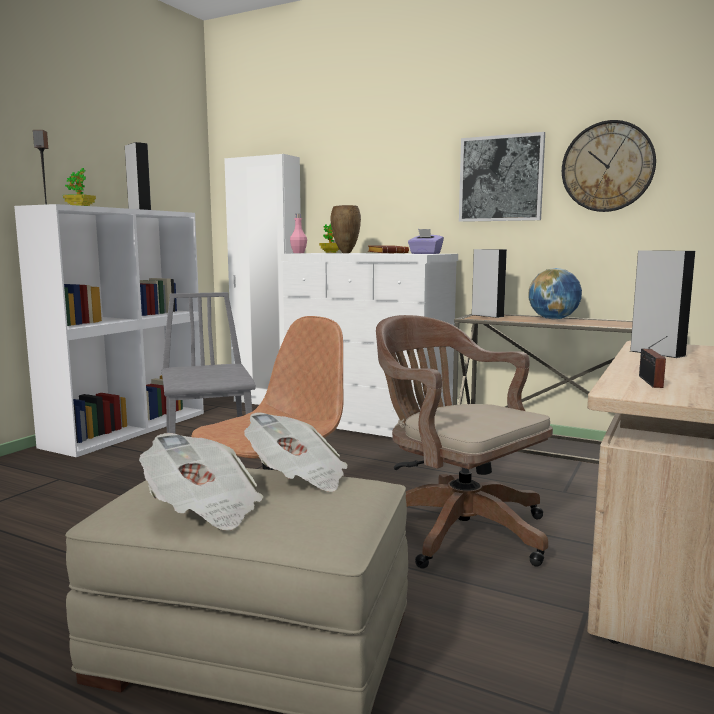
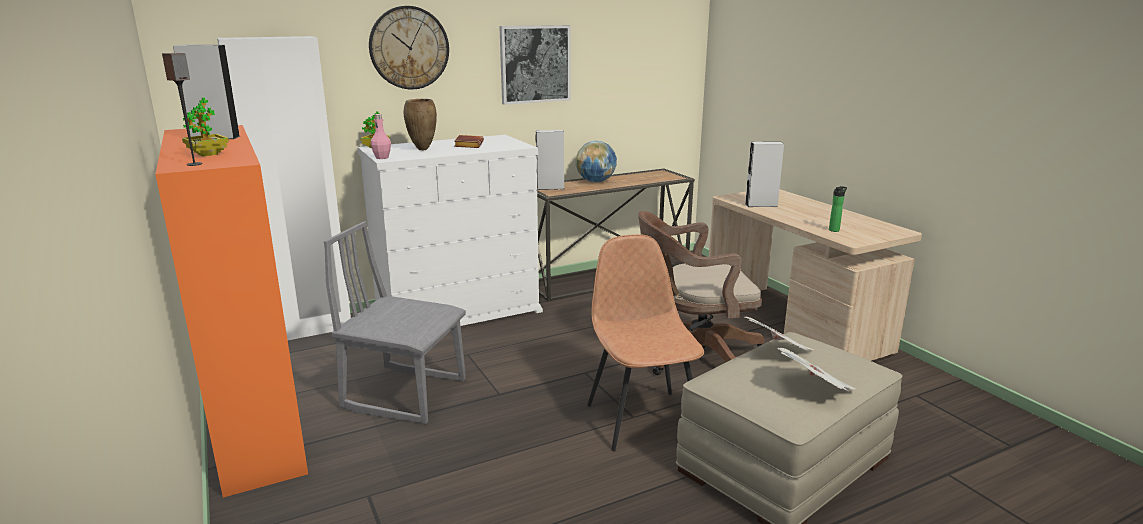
camera: 55 degrees left, 10 degrees up
white bookcase [14,204,204,457] -> orange bookcase [155,125,308,497]
purple tissue box [408,229,444,254] -> none
wall clock [562,120,656,212] -> wall clock moved to [369,6,449,89]
radio [639,336,668,388] -> bottle [829,186,847,232]

